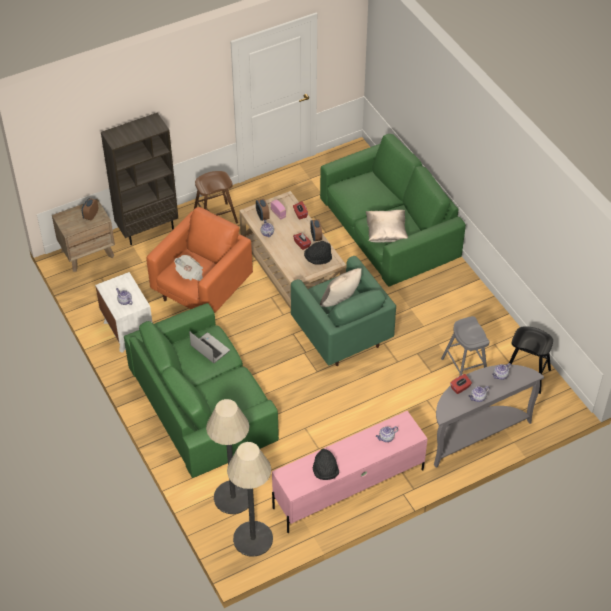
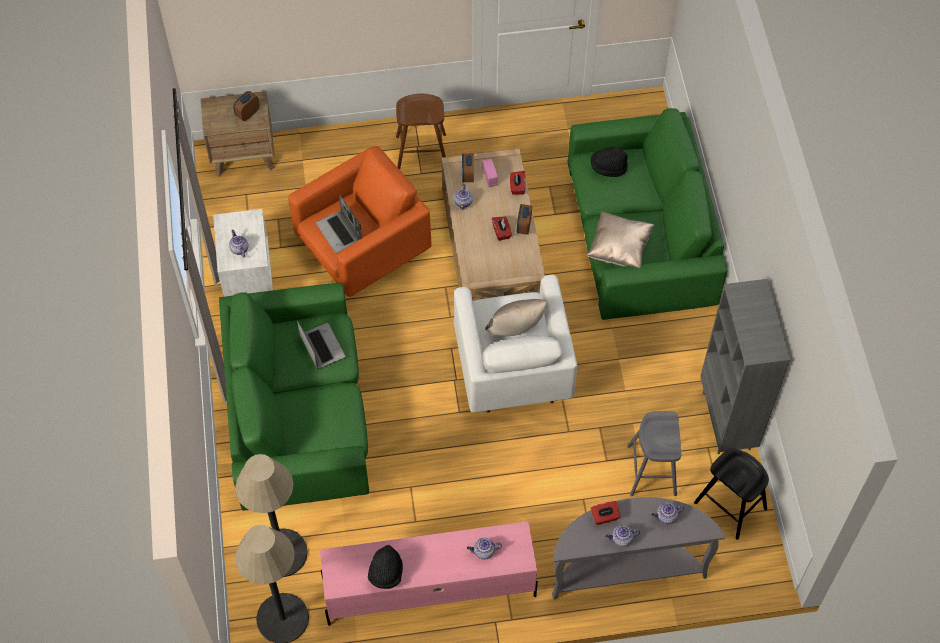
camera: 20 degrees right, 10 degrees up
brown bookcase [101,113,178,245] -> none
newspaper [174,255,203,281] -> laptop [316,194,362,253]
green armchair [291,256,396,366] -> white armchair [454,275,577,413]
black hat [304,241,332,265] -> black hat moved to [591,147,628,177]
none -> grey bookcase [700,279,790,454]

